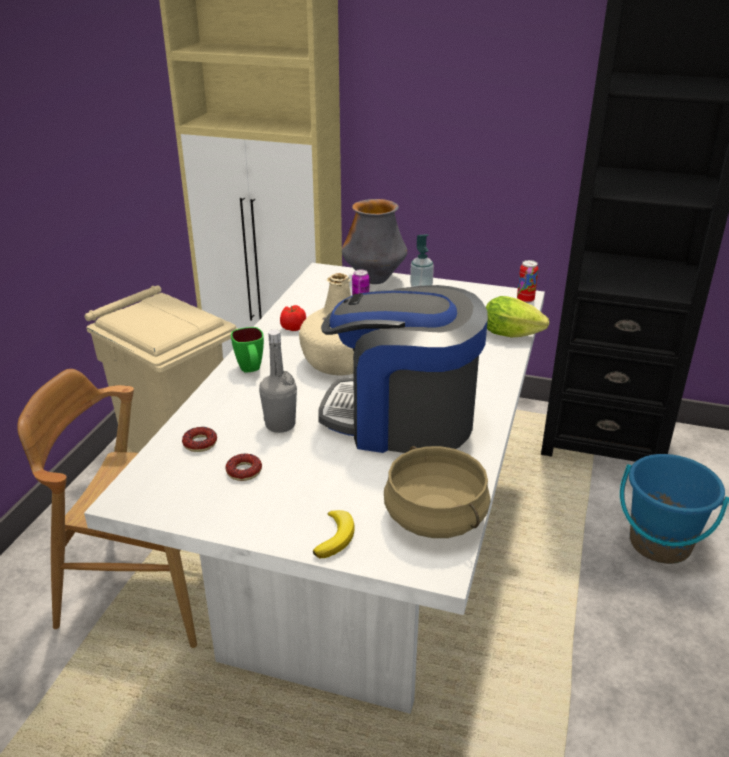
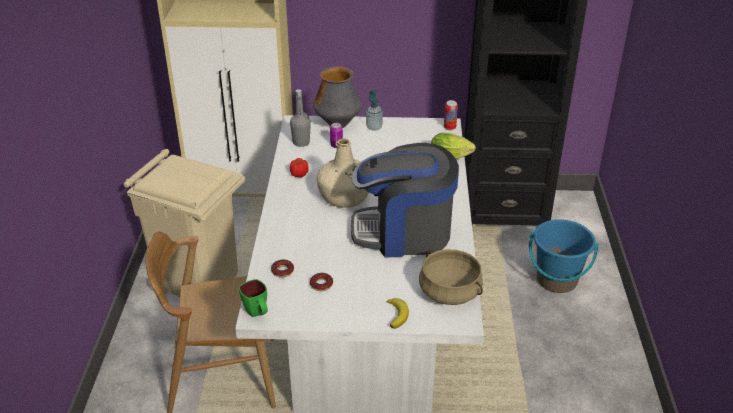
camera: 15 degrees left, 5 degrees up
green mug [231,327,264,372] -> green mug moved to [239,279,268,317]
grey bottle [259,329,297,433] -> grey bottle moved to [290,89,311,147]

